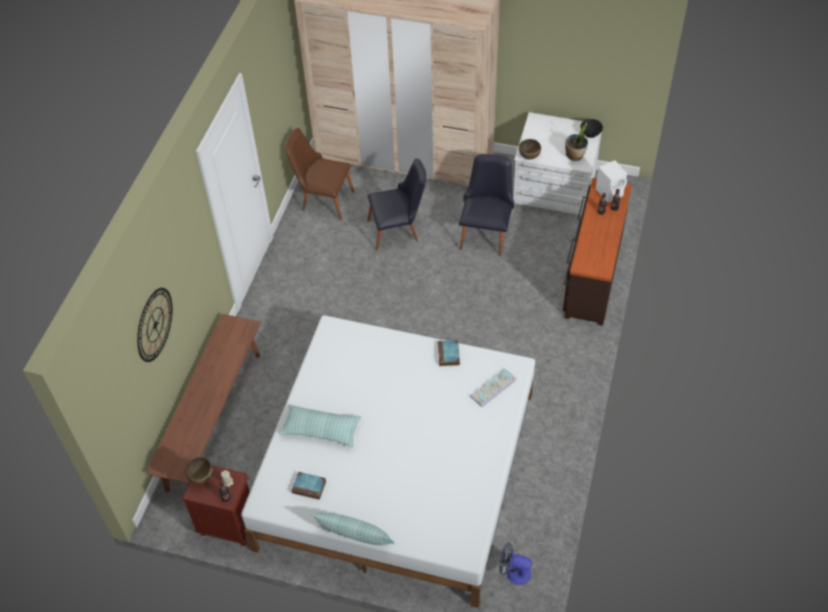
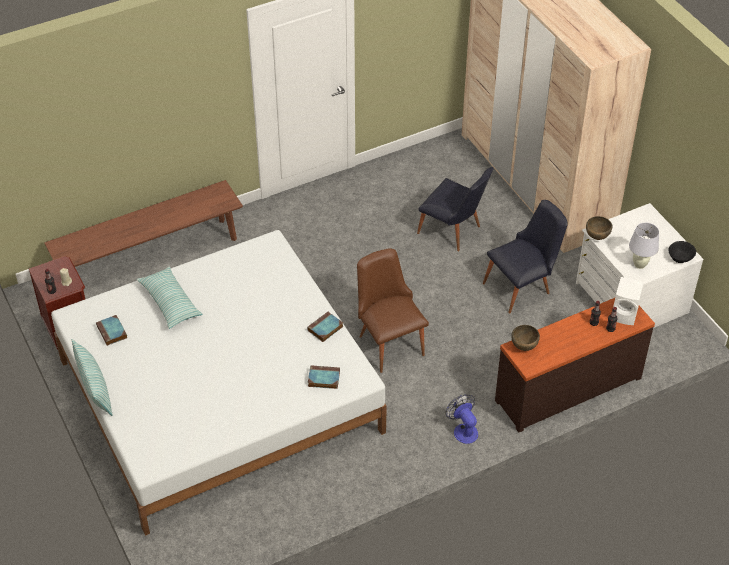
camera: 45 degrees right, 5 degrees down
wall clock [137,288,172,362] -> none
brown bowl [185,457,213,484] -> brown bowl moved to [511,325,540,351]
brown chair [285,128,354,221] -> brown chair moved to [357,249,429,373]
keyboard [470,368,517,407] -> book [308,365,340,389]
fan [499,542,532,585] -> fan moved to [446,394,478,444]
potted plant [565,122,588,161] -> white table lamp [629,223,659,269]

